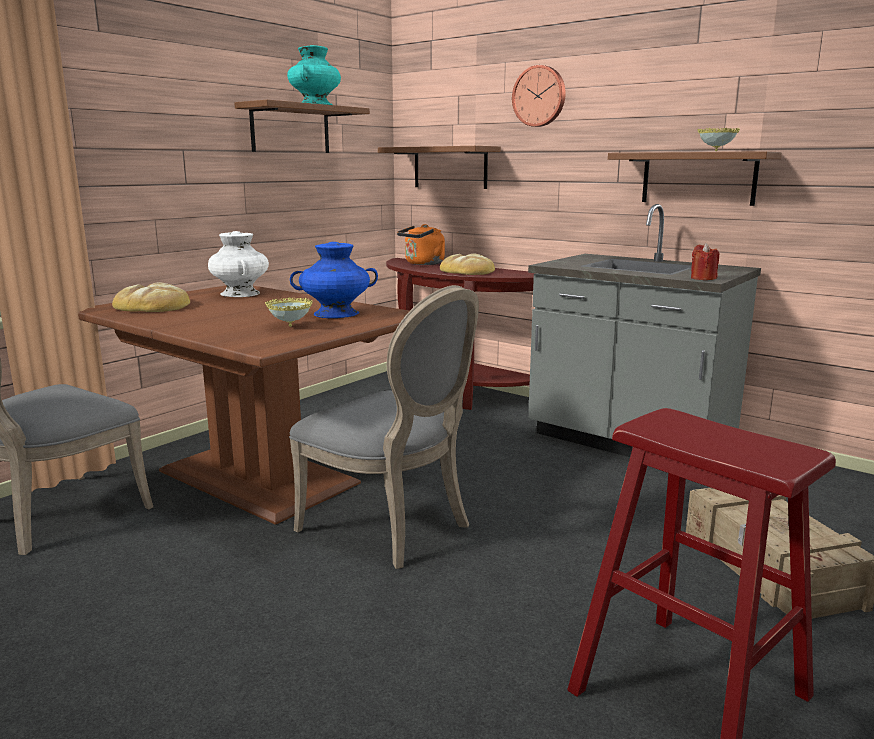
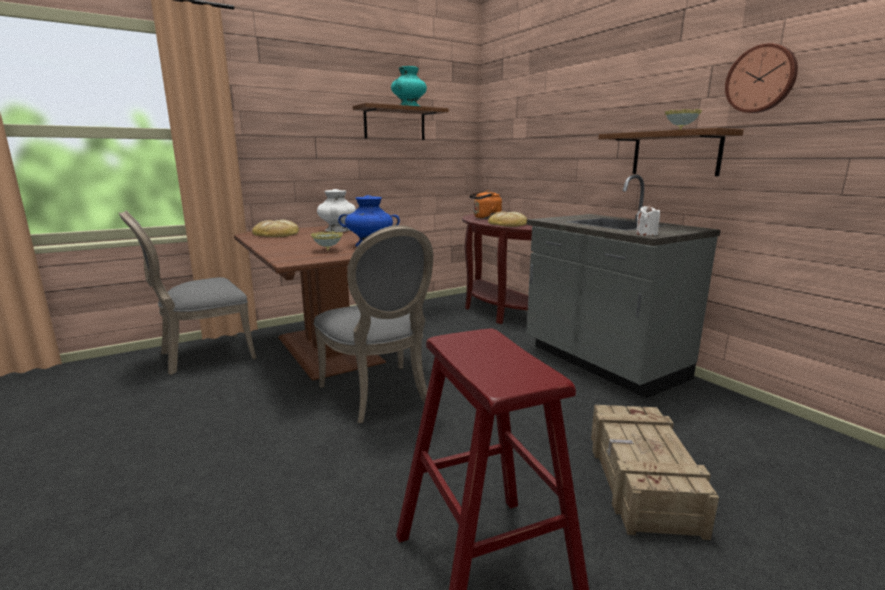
camera: 20 degrees right, 0 degrees up
brown shelf [378,146,501,189] -> none
wall clock [512,65,566,127] -> wall clock moved to [725,43,798,113]
red candle [691,243,719,280] -> white candle [636,205,660,236]

